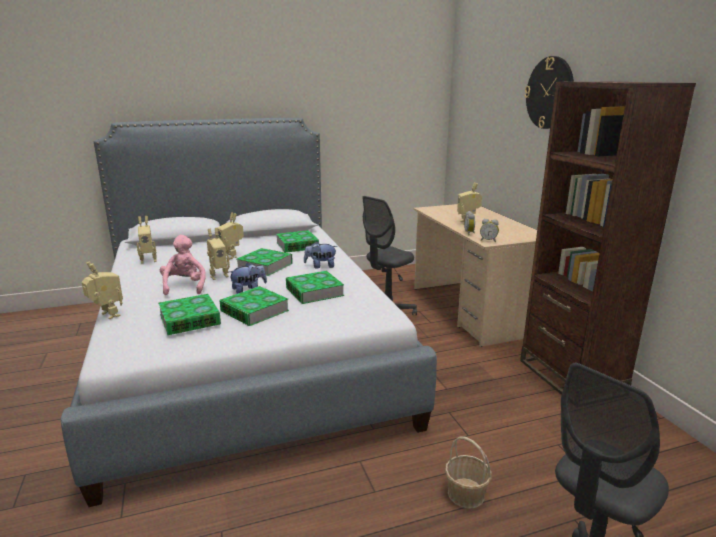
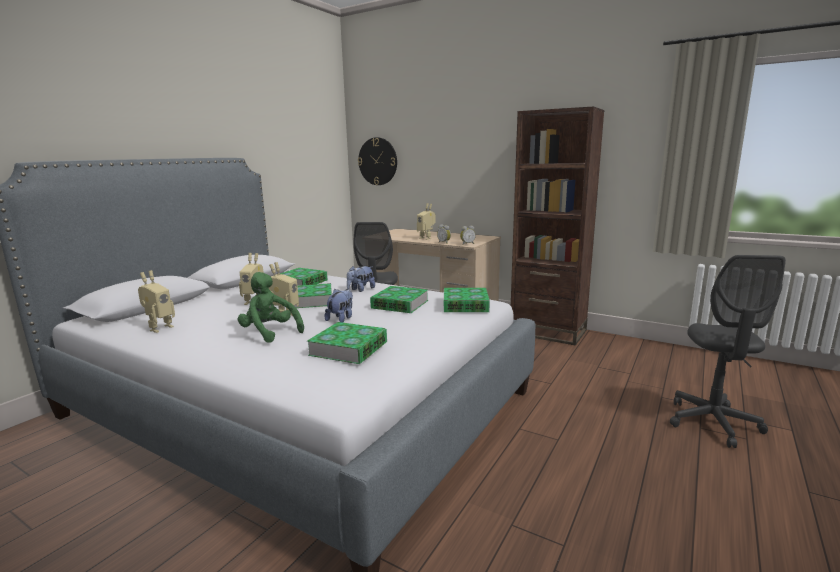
camera: 40 degrees left, 5 degrees down
toy robot [82,261,123,319] -> none
pink plush toy [160,235,206,295] -> green plush toy [238,272,304,343]
book [219,286,289,326] -> book moved to [444,288,490,312]
basket [445,436,492,509] -> none
wall clock [524,56,574,129] -> wall clock moved to [358,137,397,185]

